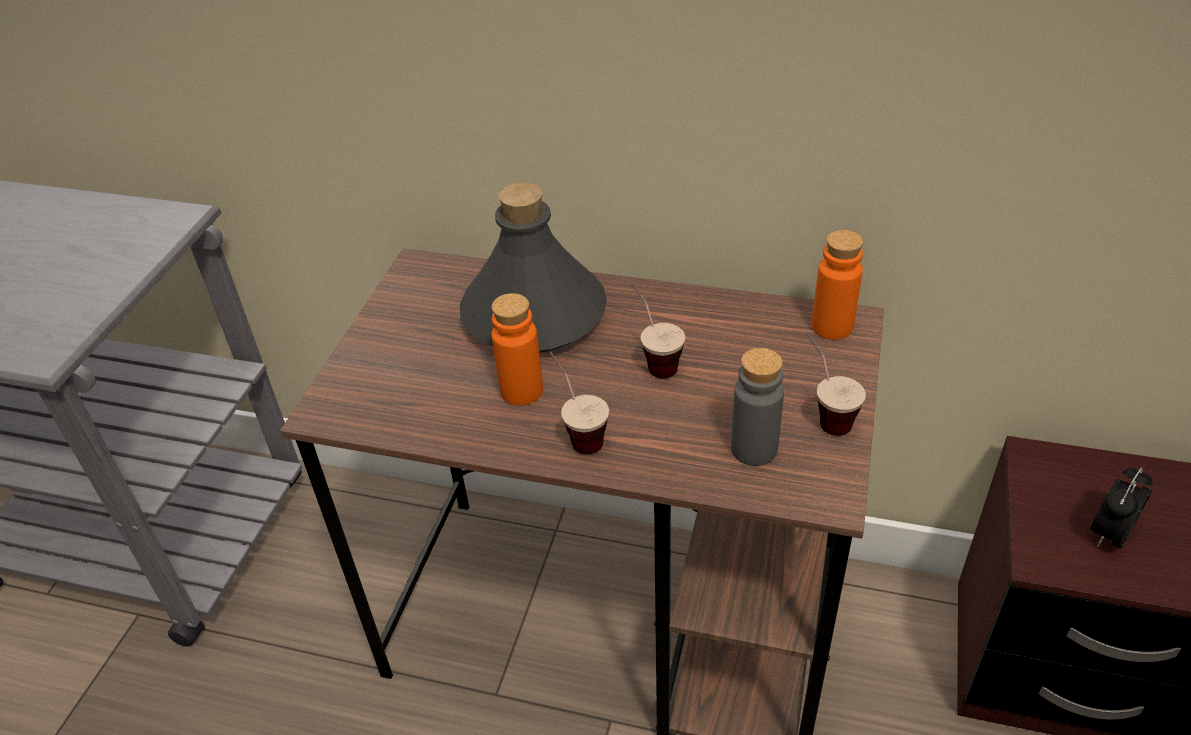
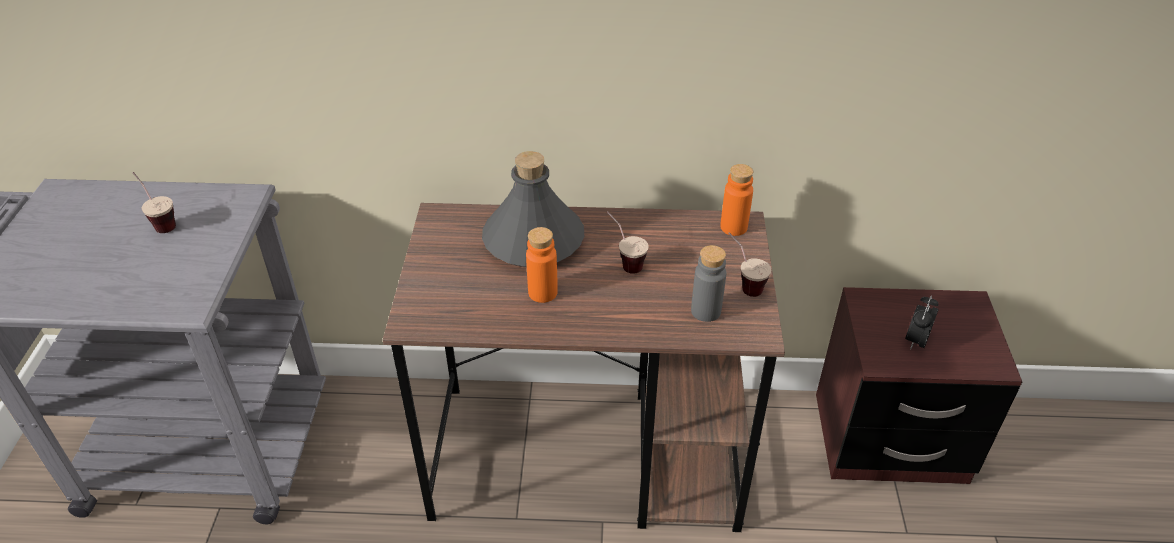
camera: 15 degrees left, 0 degrees up
cup [550,352,609,455] -> cup moved to [133,172,176,233]

